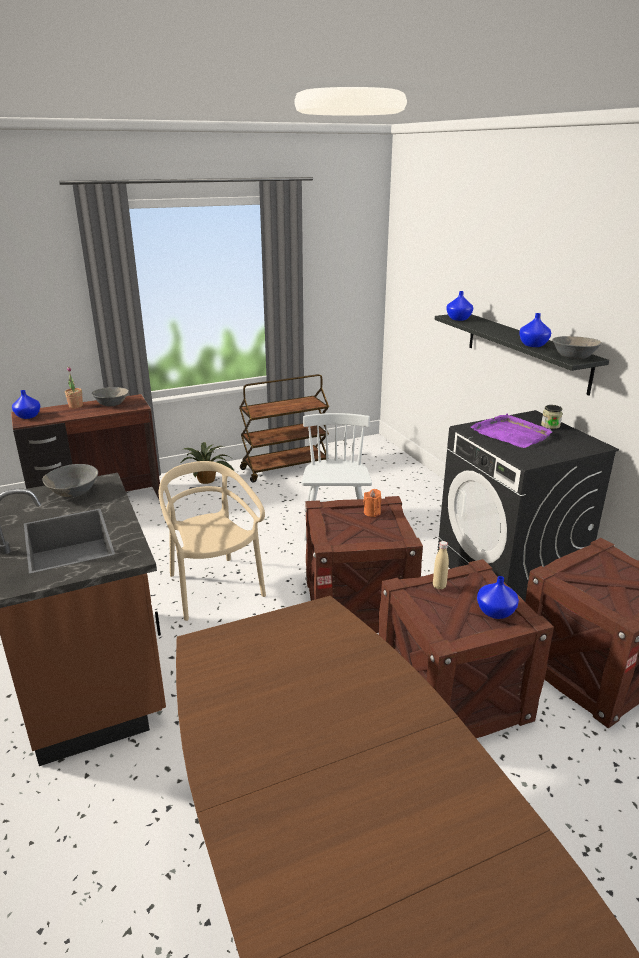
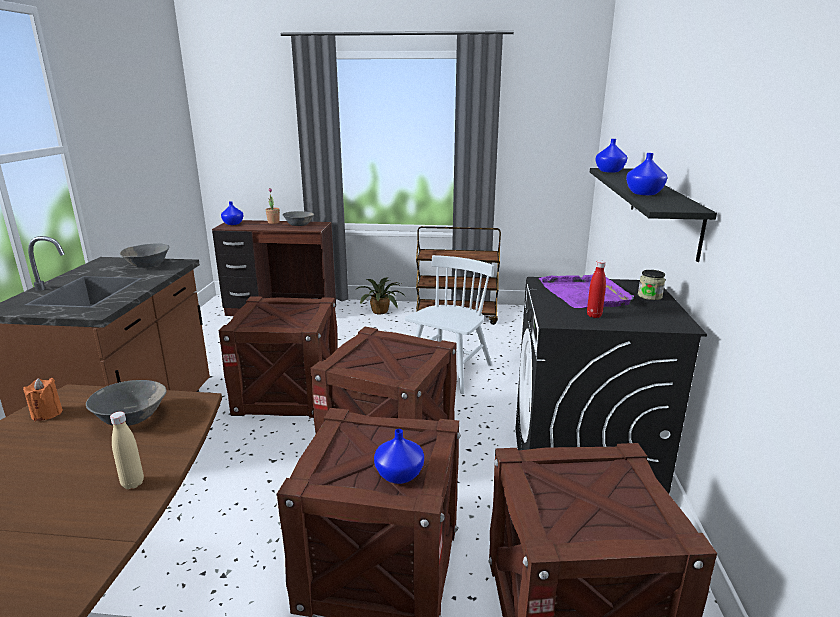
camera: 30 degrees right, 5 degrees down
beige chair [159,461,266,621] -> crate [219,296,338,418]
orange candle [363,489,381,517] -> orange candle moved to [23,378,63,421]
beige bottle [433,541,449,589] -> beige bottle moved to [110,412,144,489]
grey bowl [552,336,602,359] -> grey bowl moved to [86,380,167,426]
none -> red bottle [587,260,606,318]

